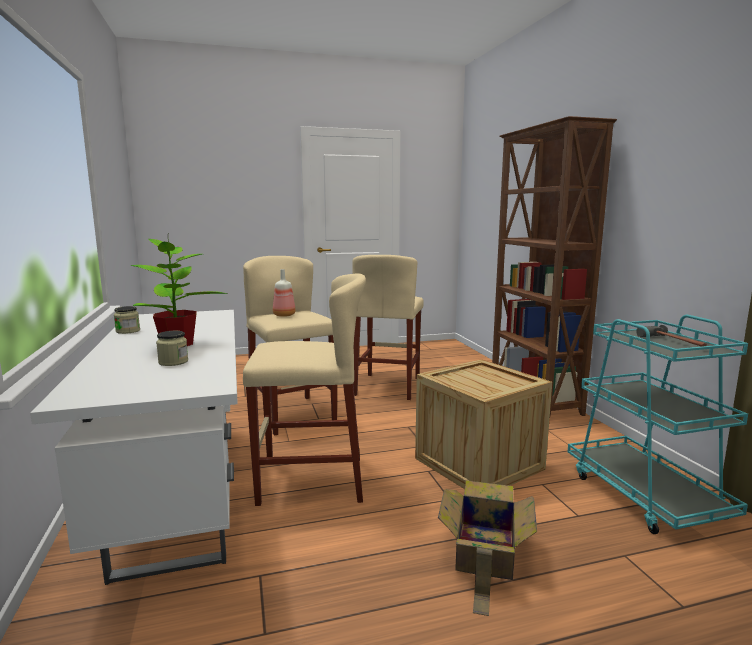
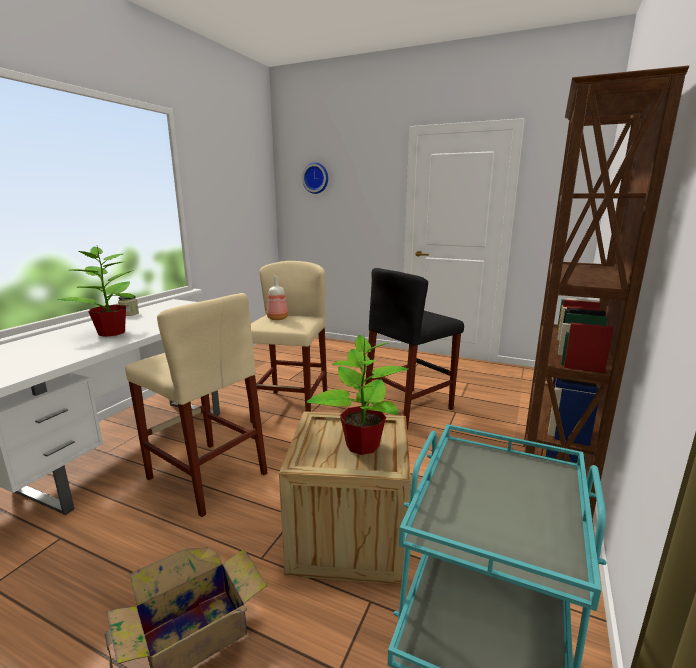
camera: 40 degrees right, 5 degrees up
jar [156,331,188,366] -> none
beige stool [352,255,424,400] -> black stool [364,268,464,430]
hammer [636,325,707,347] -> none
none -> wall clock [302,162,328,194]
none -> potted plant [307,334,408,455]

